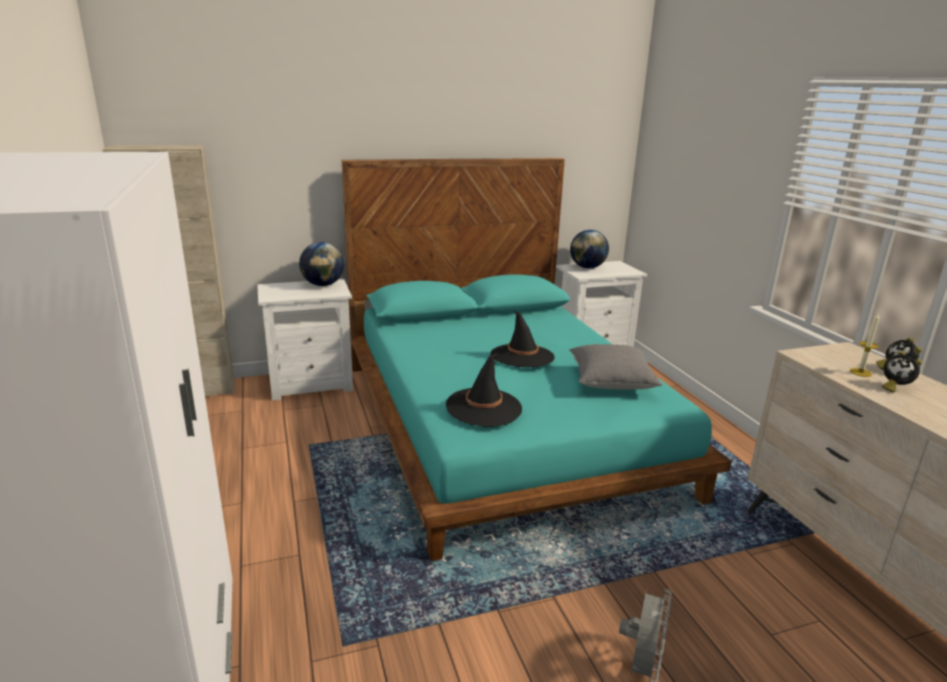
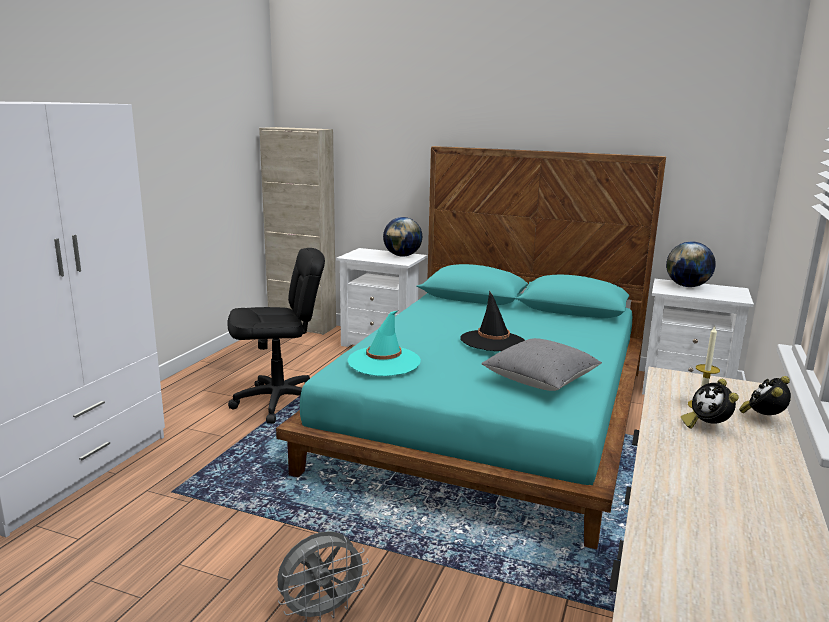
camera: 40 degrees right, 5 degrees down
black hat [446,352,522,427] -> turquoise hat [348,311,421,376]
none -> black office chair [227,248,325,424]

